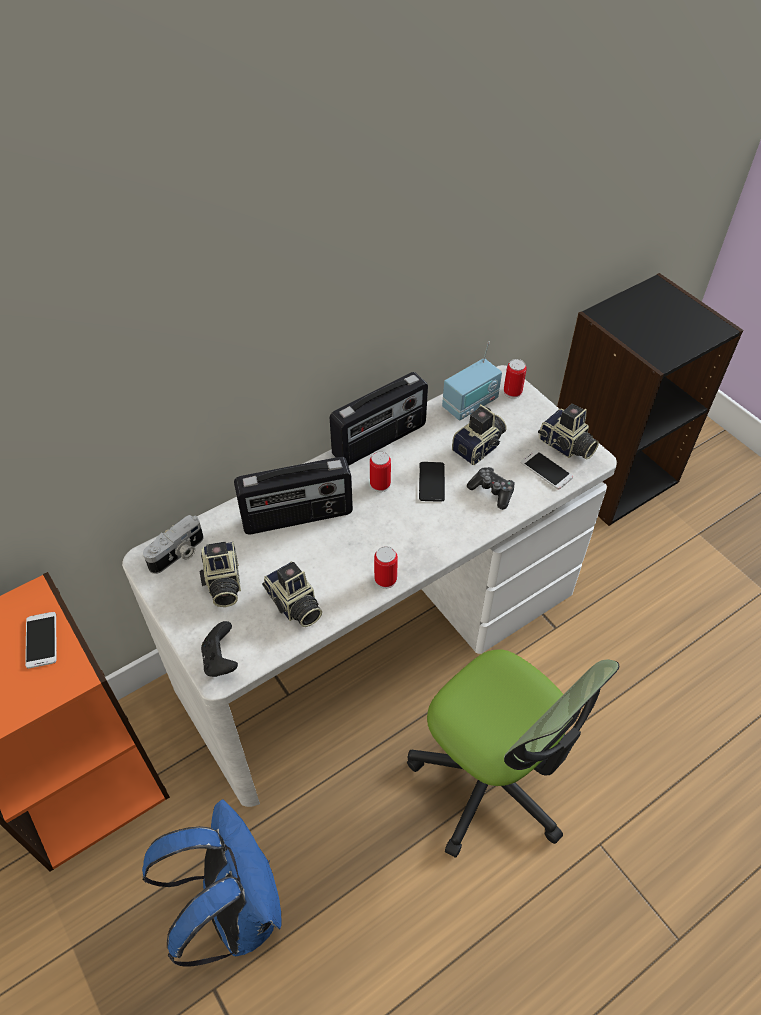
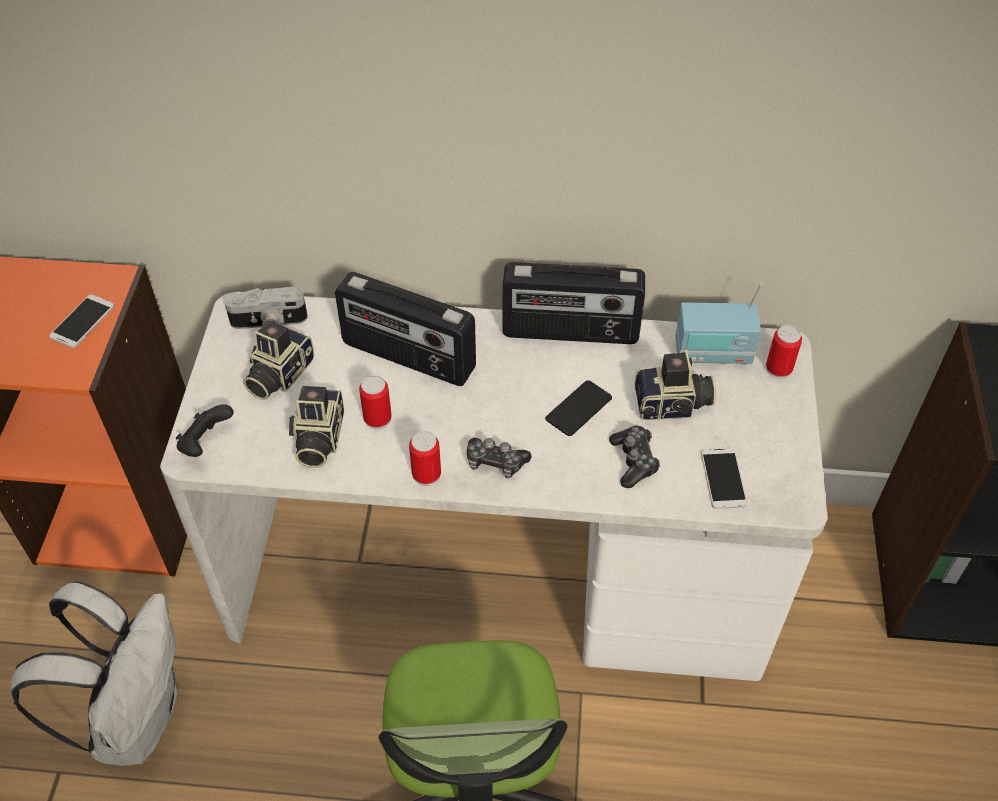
camera: 40 degrees right, 0 degrees up
blue backpack [142,800,281,967] -> white backpack [10,581,177,766]
can [370,451,391,492] -> can moved to [359,375,392,430]
camera [538,404,599,460] -> none
none -> game controller [467,438,531,478]

